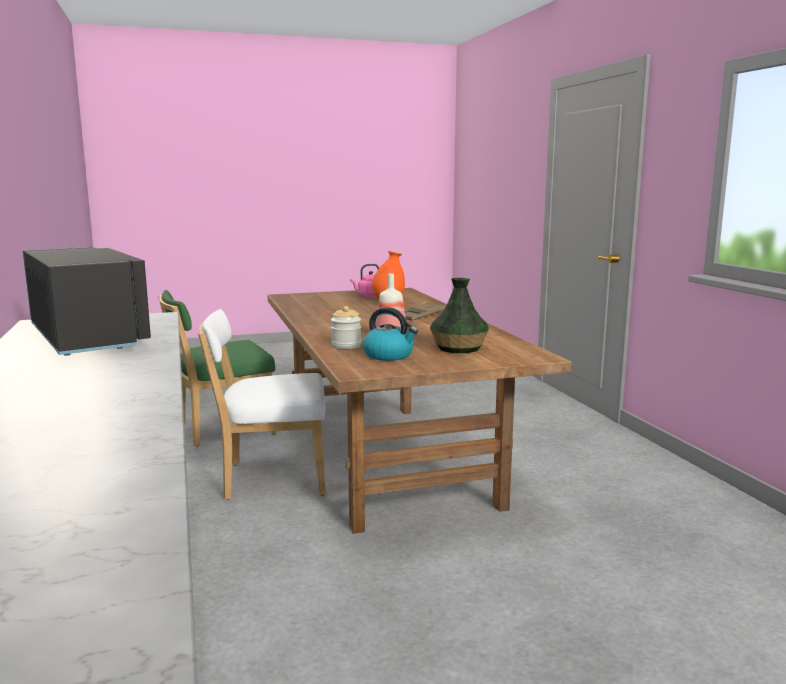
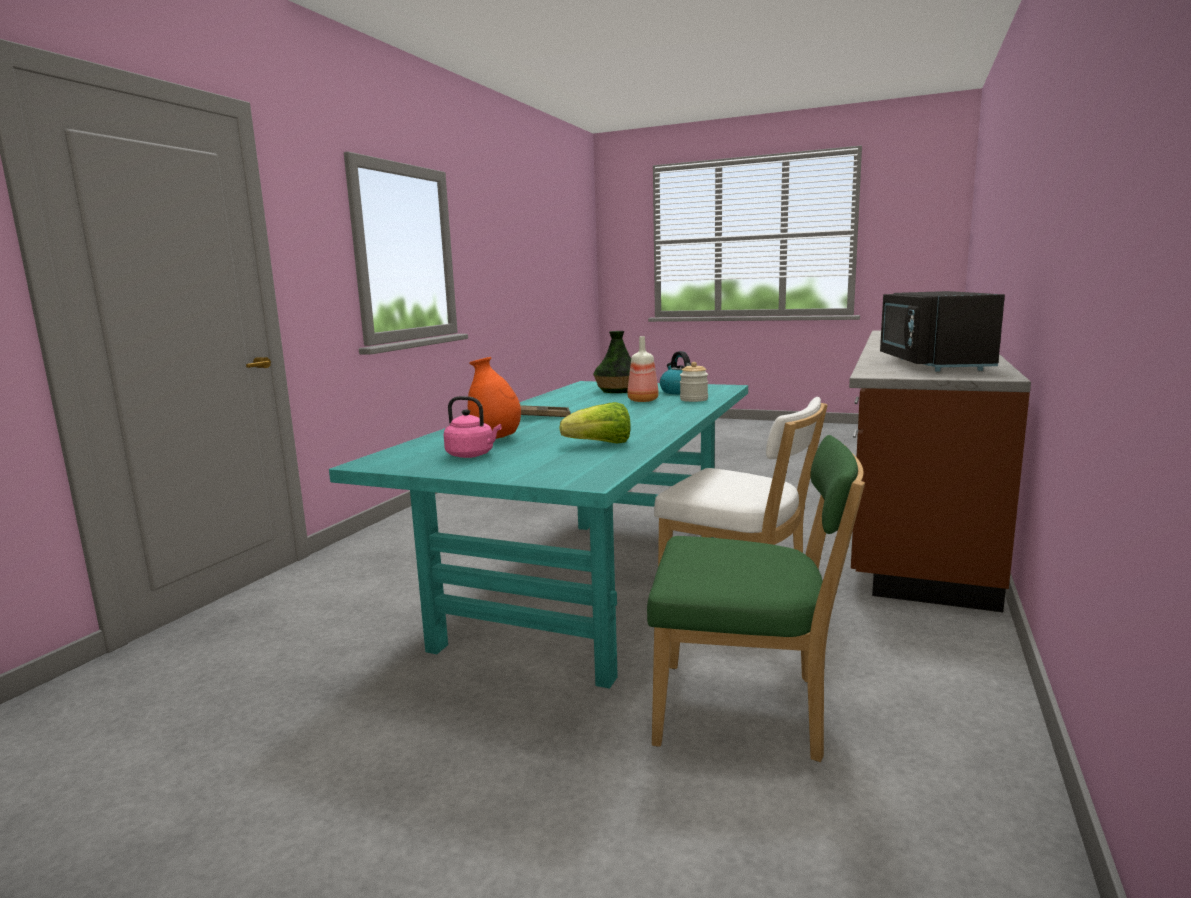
camera: 140 degrees left, 0 degrees up
brown dining table [267,288,571,534] -> turquoise dining table [329,381,748,689]
none -> lettuce [559,402,631,443]

